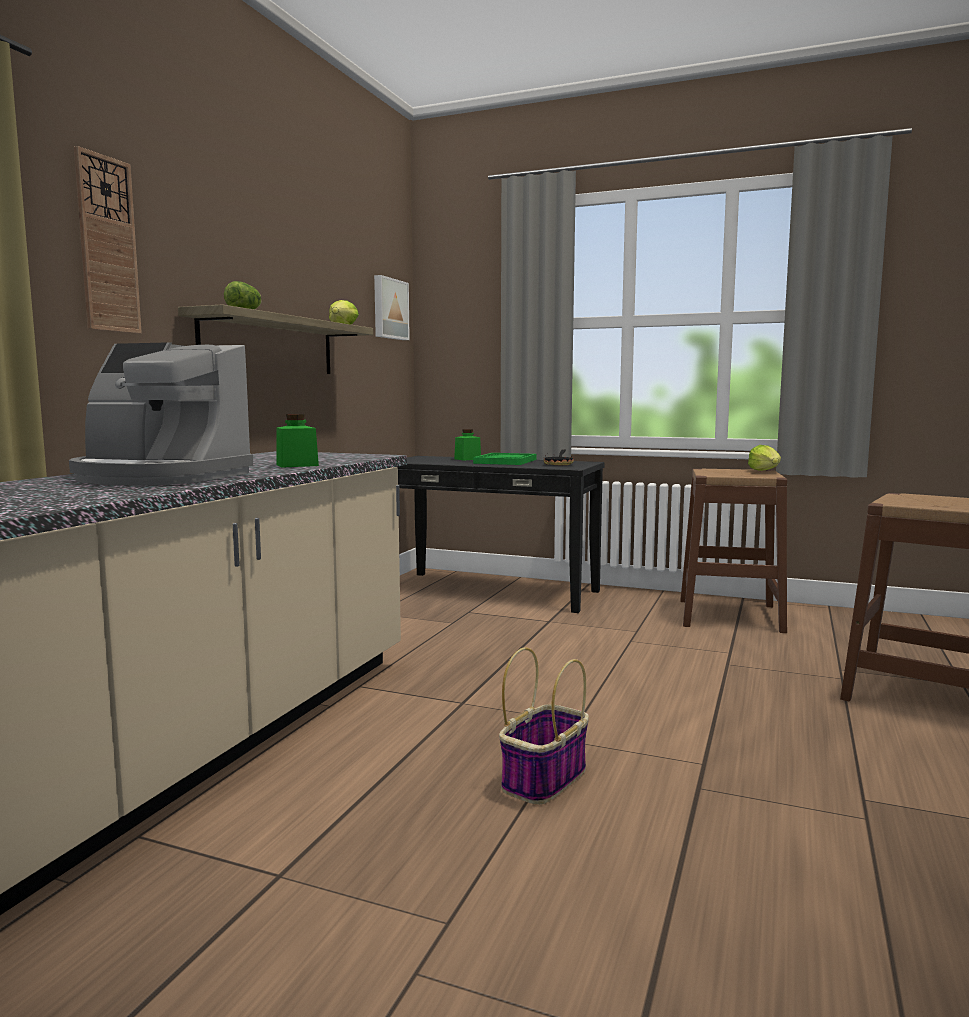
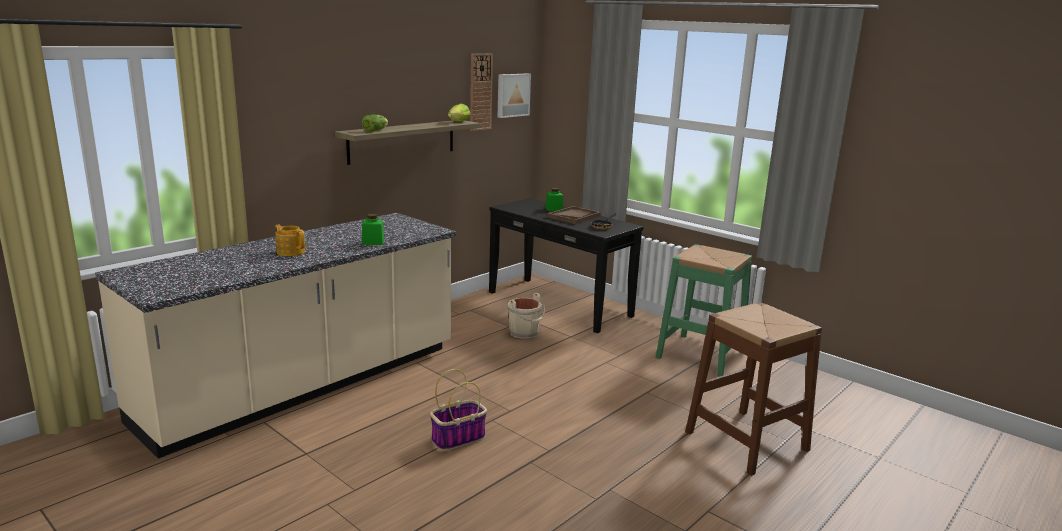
camera: 20 degrees right, 10 degrees up
coffee machine [69,342,253,485] -> teapot [275,225,305,256]
wall clock [74,146,142,334] -> wall clock moved to [470,54,493,131]
green tray [473,453,536,465] -> brown tray [547,206,601,224]
brown stool [680,469,787,633] -> green stool [656,244,752,377]
lettuce [748,445,781,471] -> none
none -> beige bucket [507,293,545,339]

